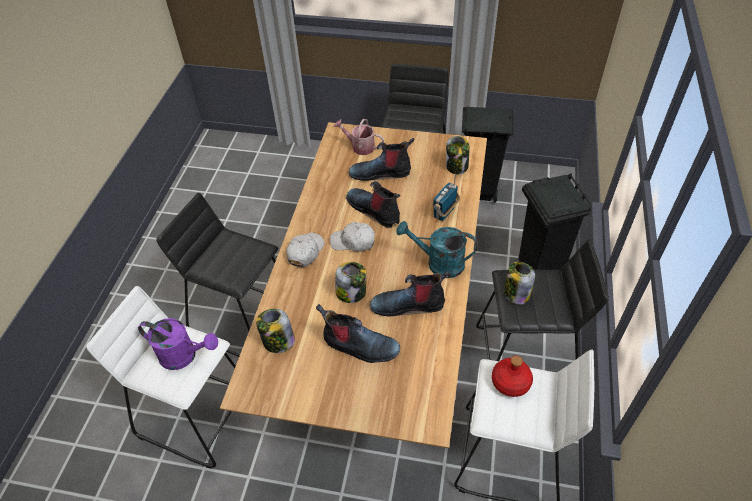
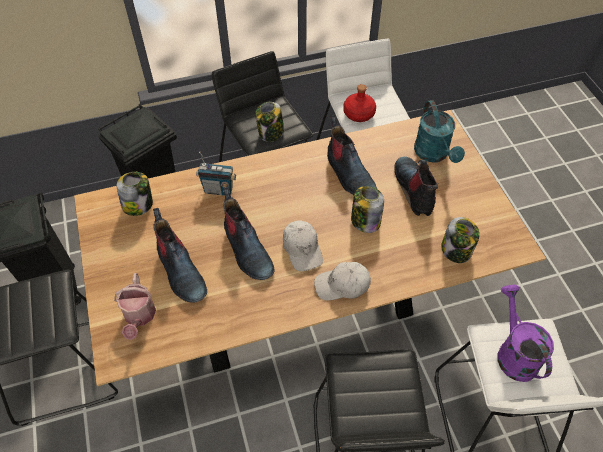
camera: 120 degrees left, 5 degrees up
boot [346,181,401,228] -> boot turned 45 degrees counterclockwise [223,187,274,280]
turquoise watering can [396,221,477,278] -> turquoise watering can moved to [414,100,465,163]

